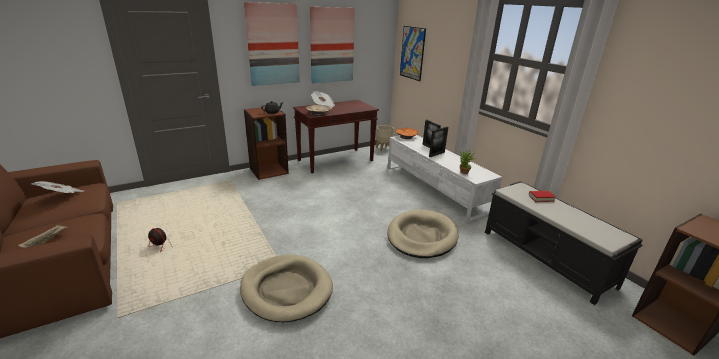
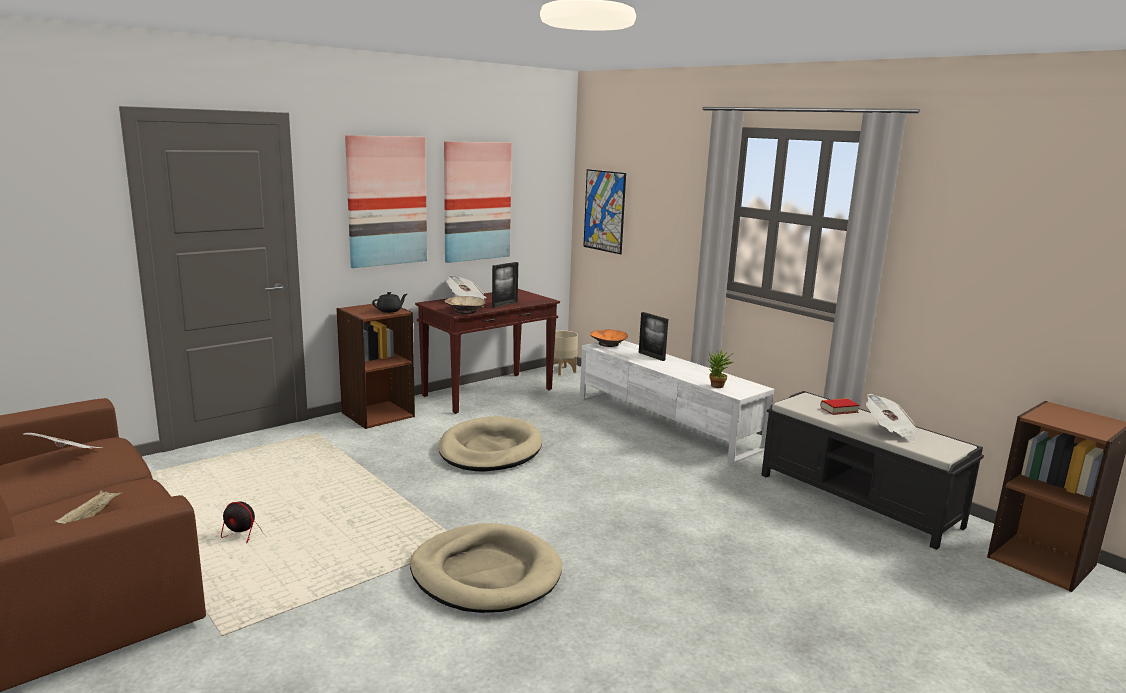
camera: 10 degrees left, 10 degrees down
beige dog bed [387,209,459,258] -> beige dog bed moved to [438,416,542,471]
picture frame [429,127,448,157] -> picture frame moved to [492,262,518,308]
none -> newspaper [866,394,919,443]

